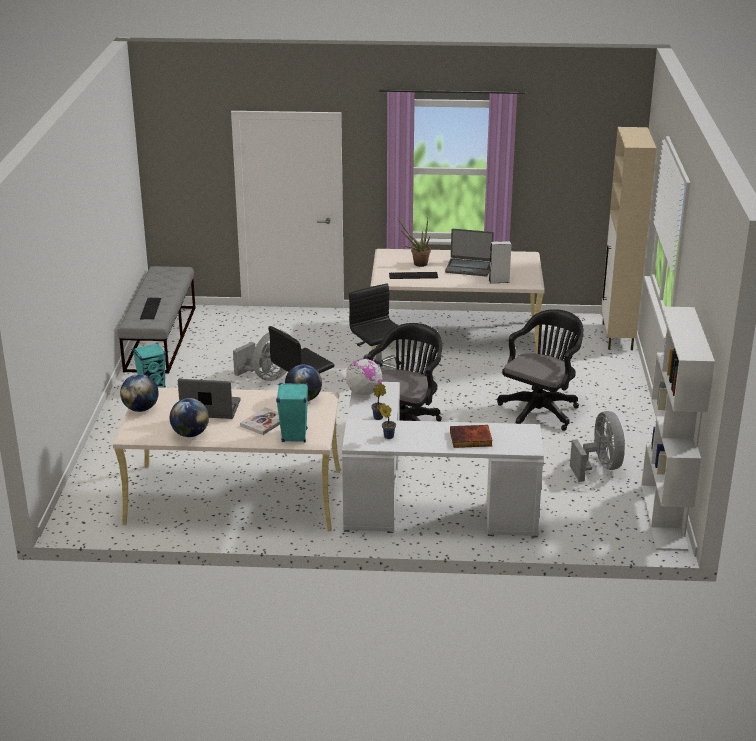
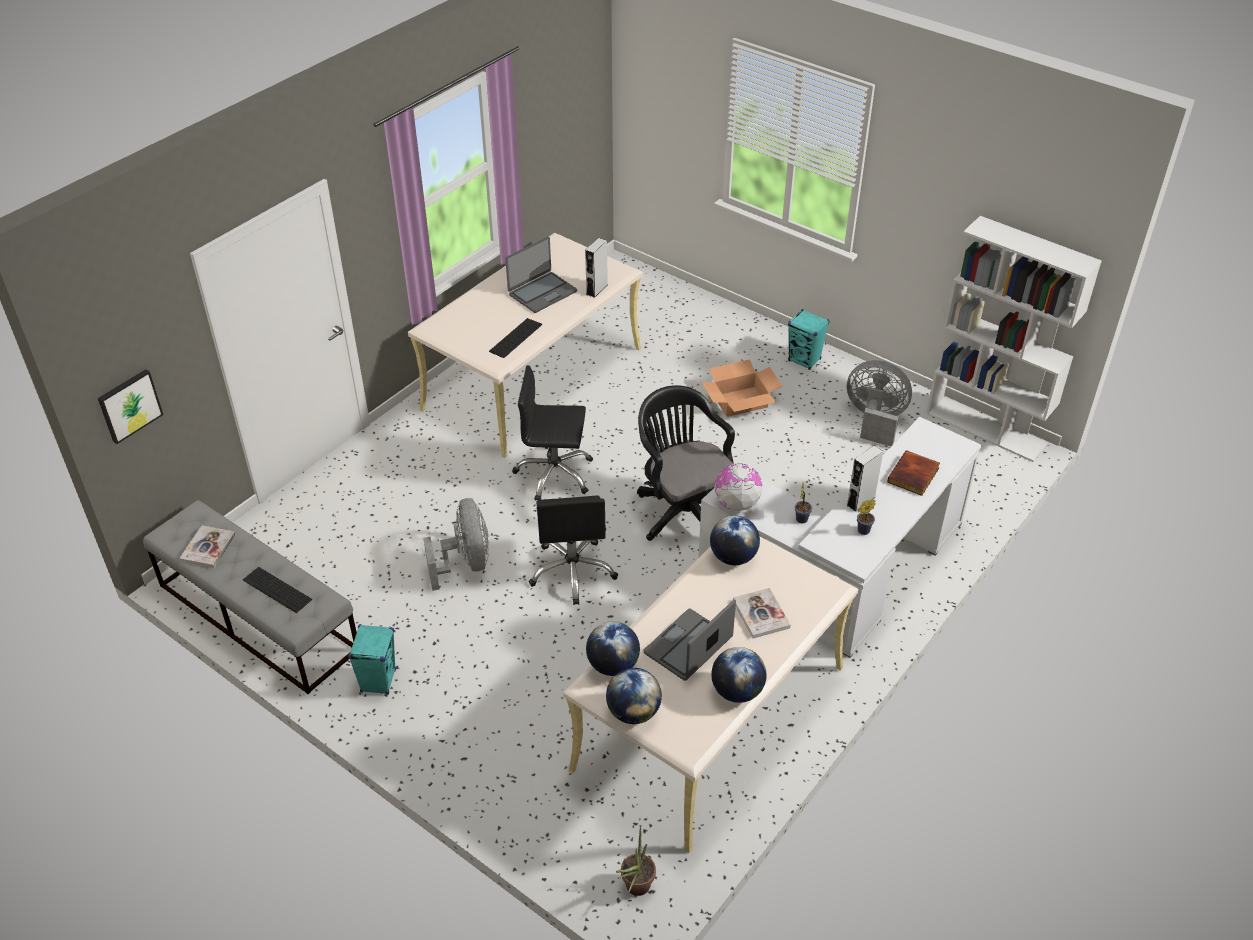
camera: 55 degrees left, 15 degrees up
turquoise speaker [276,383,309,443] -> turquoise speaker moved to [788,309,829,370]
potted plant [398,219,431,267] -> potted plant moved to [616,826,656,896]
black office chair [497,309,584,431] -> cardboard box [701,360,783,417]
beige cabinet [601,127,657,350] -> none
none -> picture [98,369,163,444]
none -> book [179,526,236,568]
none -> globe [586,621,640,676]
none -> grey speaker [846,446,883,512]

